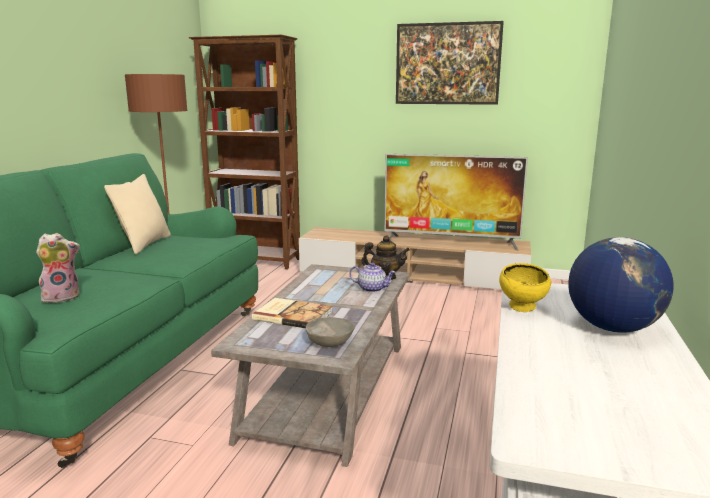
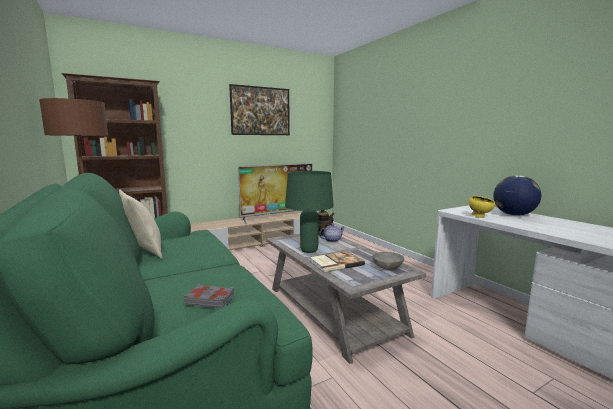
camera: 45 degrees left, 5 degrees down
plush toy [36,233,80,303] -> grey book [184,284,234,308]
none -> green table lamp [285,171,334,253]

